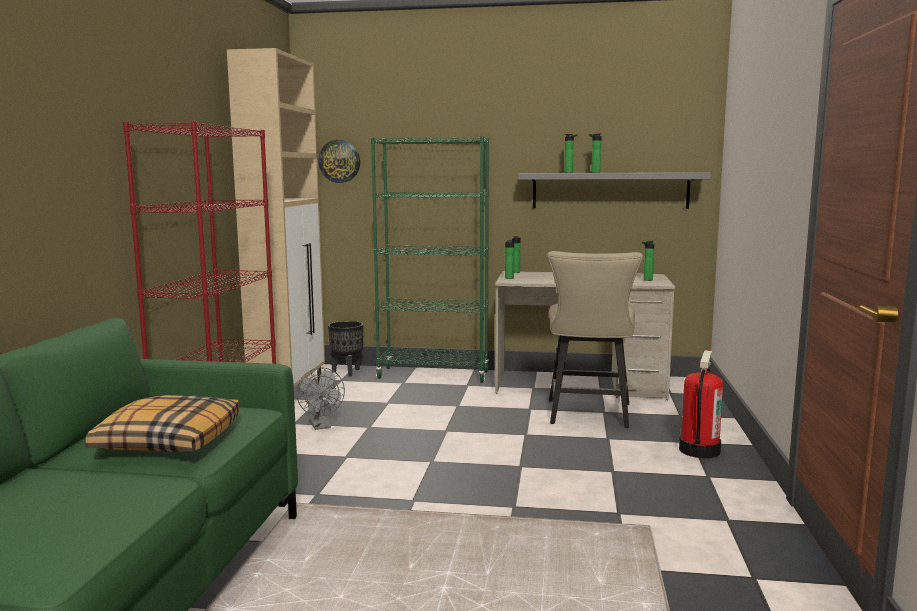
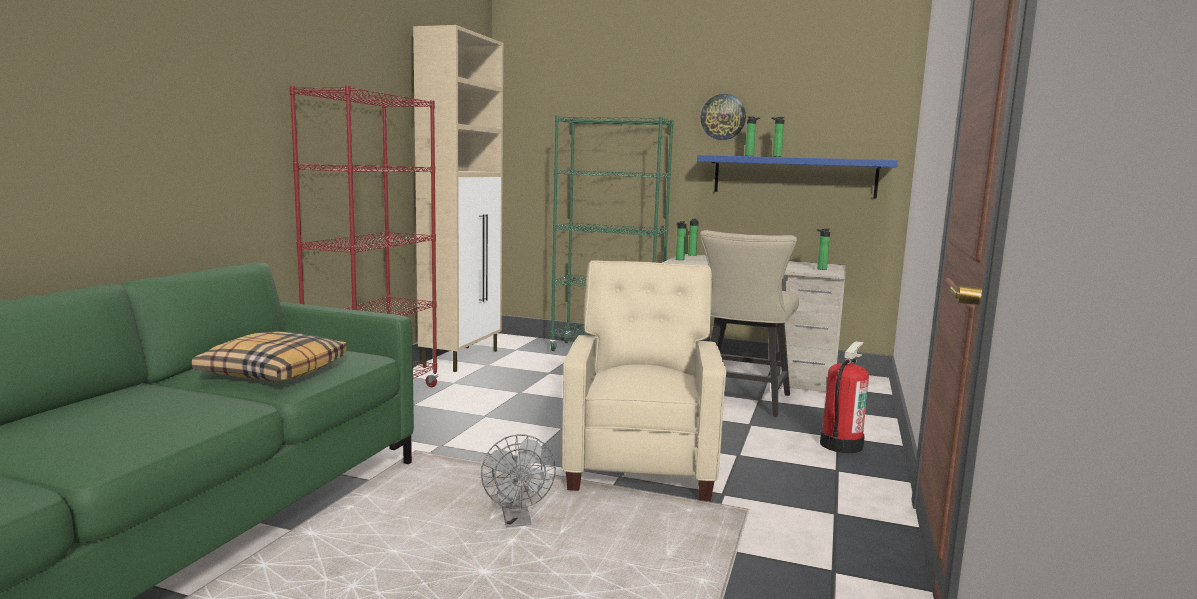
camera: 10 degrees right, 0 degrees up
grey fan [296,368,345,430] -> grey fan moved to [481,434,556,527]
wall clock [318,140,360,183] -> wall clock moved to [701,94,746,140]
black planter [328,321,363,377] -> none
grey shelf [518,172,711,209] -> blue shelf [697,155,898,198]
none -> beige armchair [562,260,726,501]

